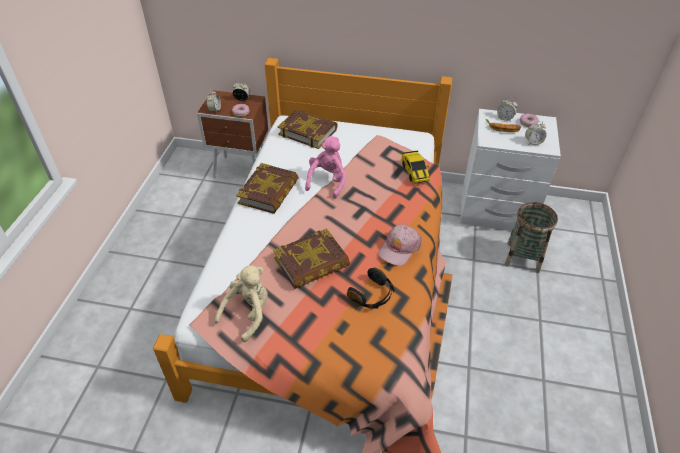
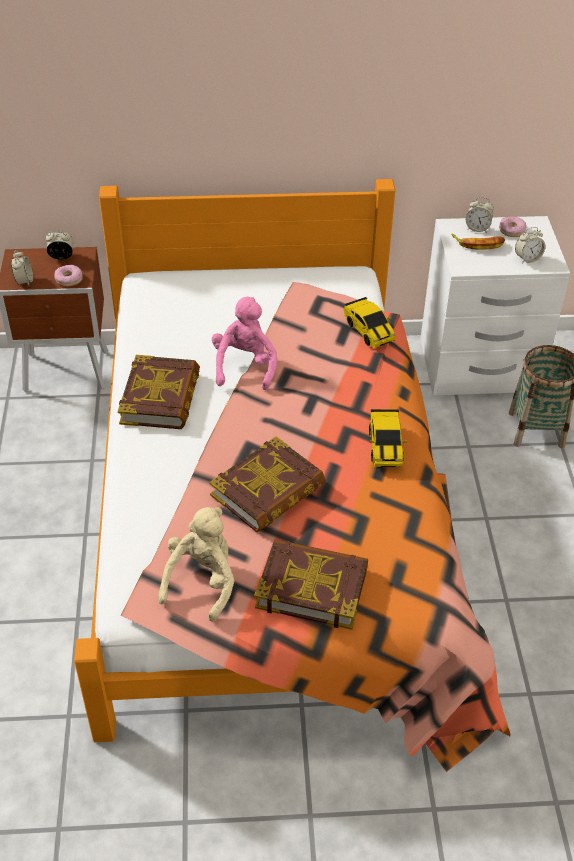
camera: 15 degrees left, 0 degrees up
book [277,109,338,149] -> book moved to [254,539,368,630]
black headphones [347,267,394,309] -> none
pink cap [378,224,422,266] -> toy car [369,409,406,467]

